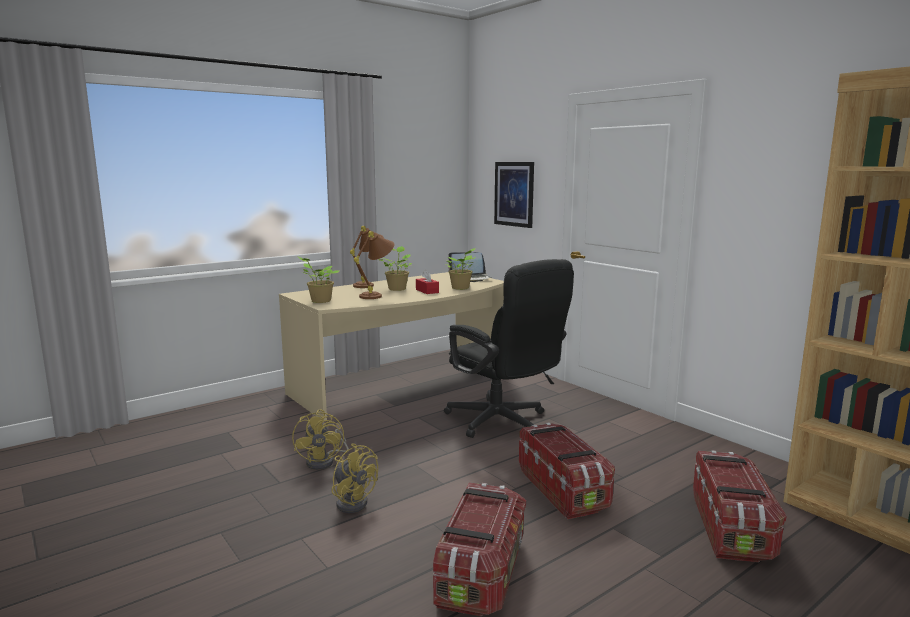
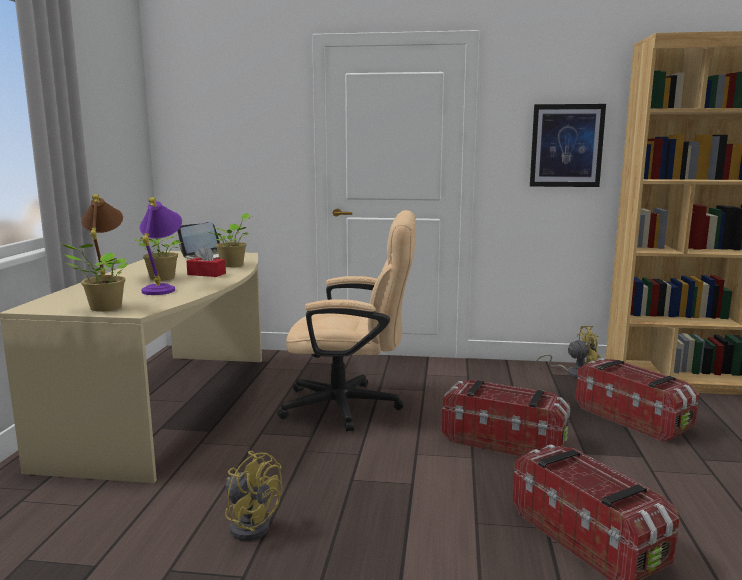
camera: 45 degrees left, 0 degrees up
yellow fan [331,443,378,513] -> yellow fan moved to [535,326,601,378]
brown table lamp [354,231,394,299] -> purple table lamp [140,198,182,295]
black office chair [444,259,574,438] -> beige office chair [277,210,416,432]
picture [494,162,534,228] -> picture moved to [530,104,606,187]

